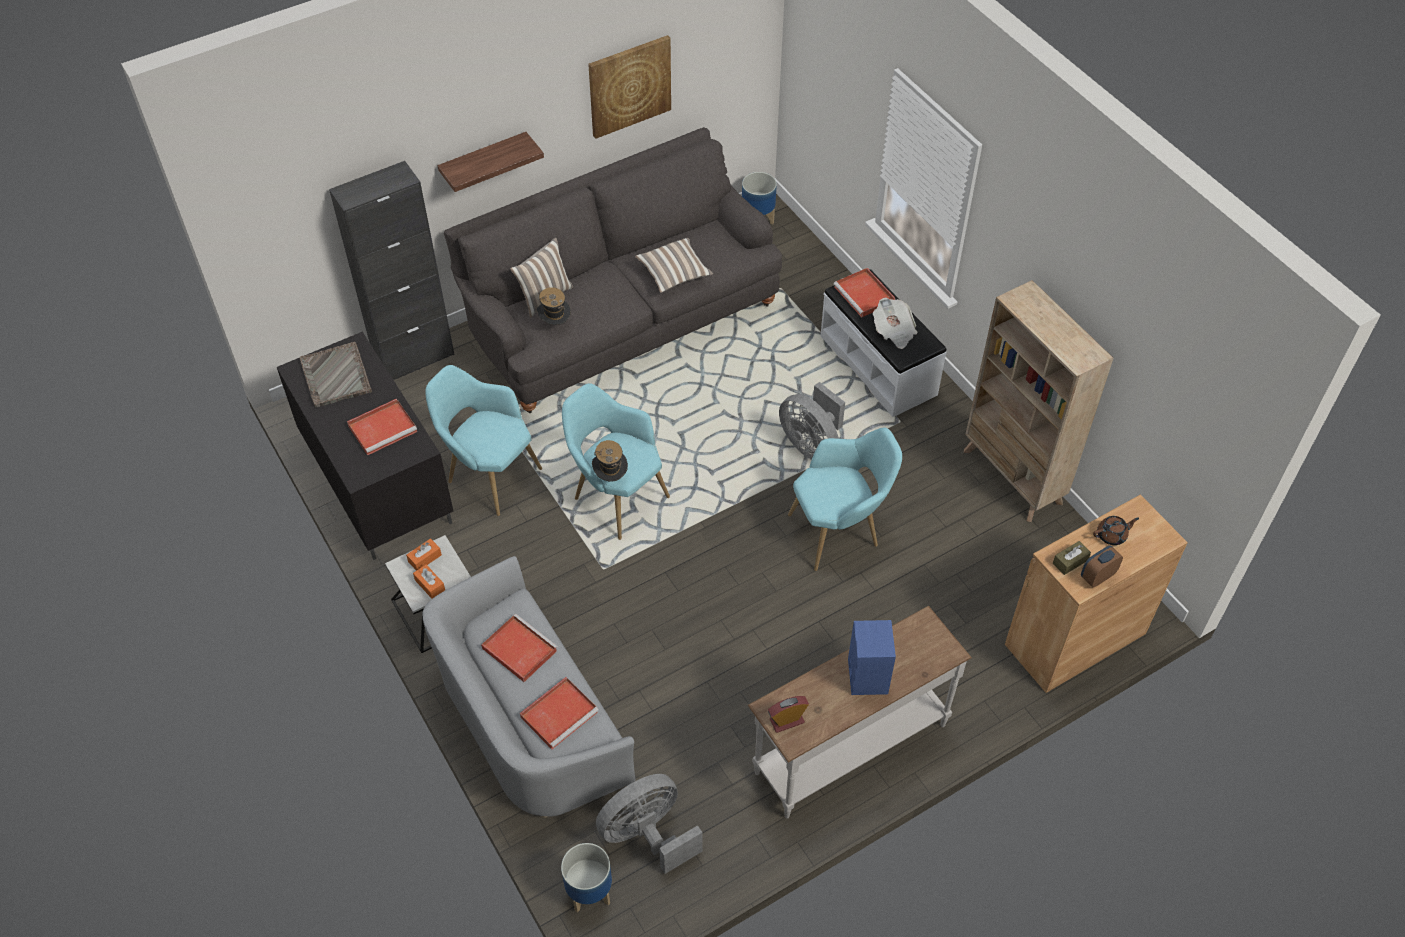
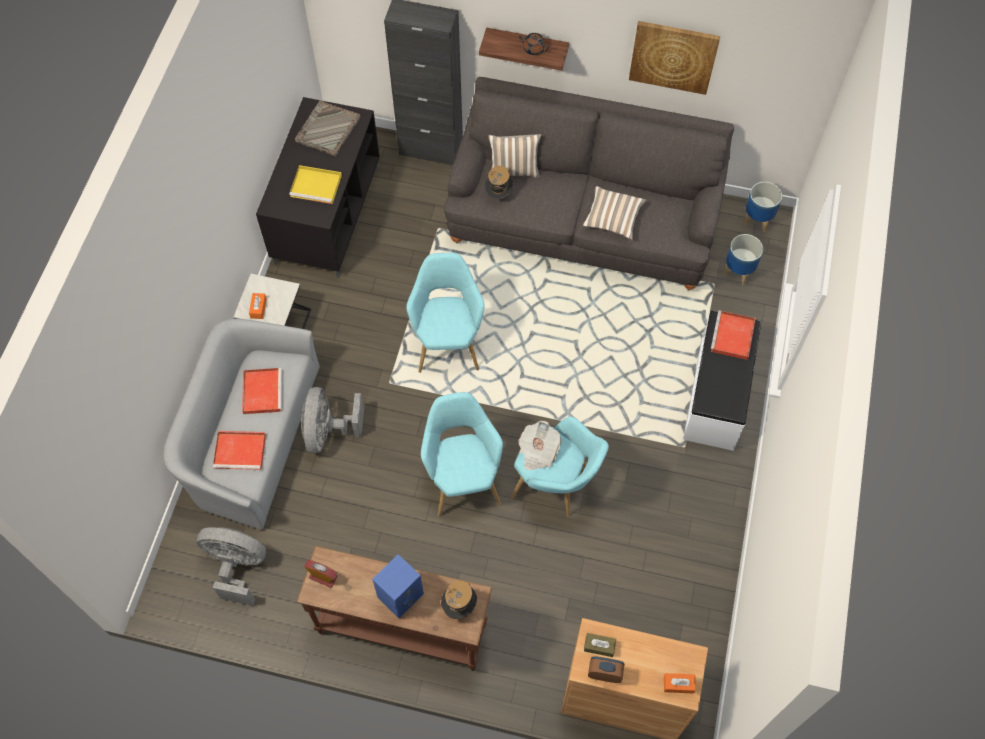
camera: 45 degrees right, 10 degrees up
red tray [347,398,418,455] -> yellow tray [289,165,342,204]
orange tissue box [406,538,442,571] -> orange tissue box moved to [664,673,696,694]
turquoise armchair [425,365,542,516] -> turquoise armchair moved to [421,392,503,517]
planter [561,843,612,913] -> planter moved to [723,234,763,285]
hat [592,440,628,482] -> hat moved to [441,580,477,619]
white console table [748,606,972,818] -> brown console table [297,546,493,671]
grey fan [779,382,845,460] -> grey fan moved to [301,387,364,453]
newspaper [873,297,918,349] -> newspaper moved to [518,421,562,470]
beige bookcase [964,280,1114,522] -> none
brown teapot [1093,516,1139,545] -> brown teapot moved to [519,33,553,55]

